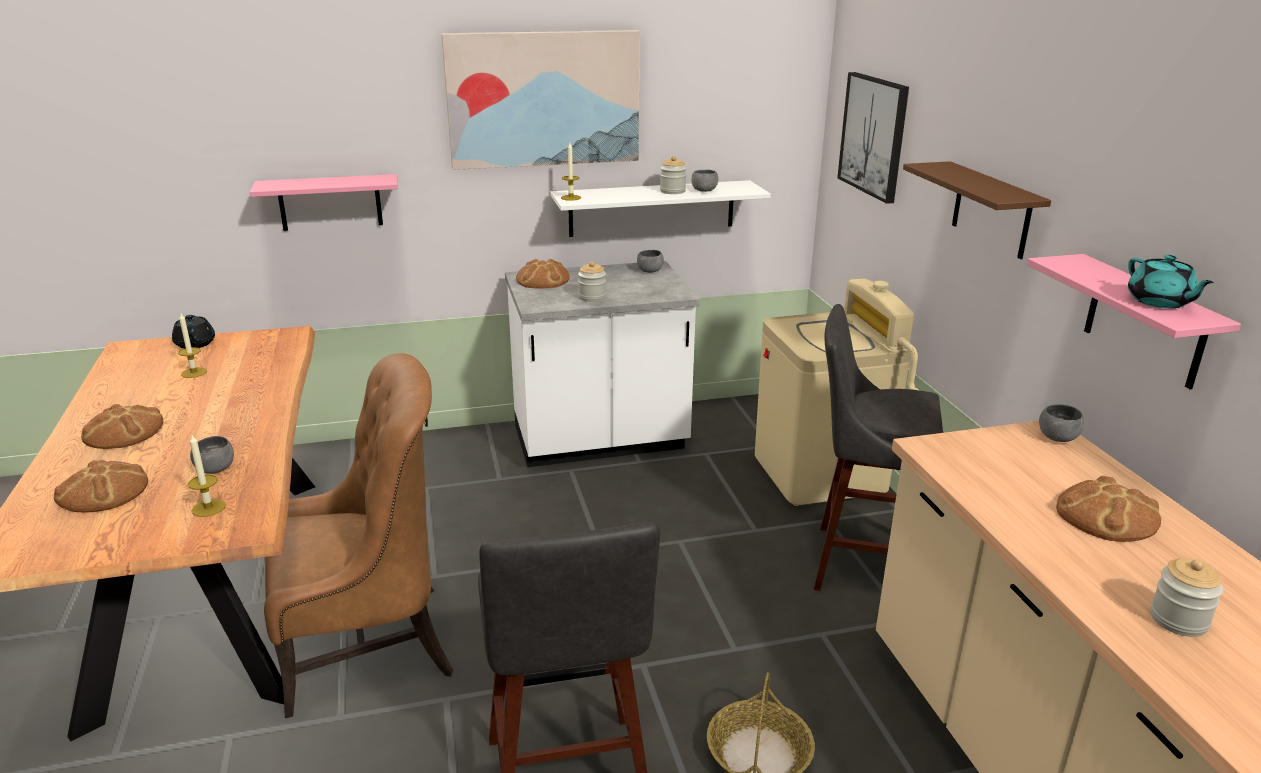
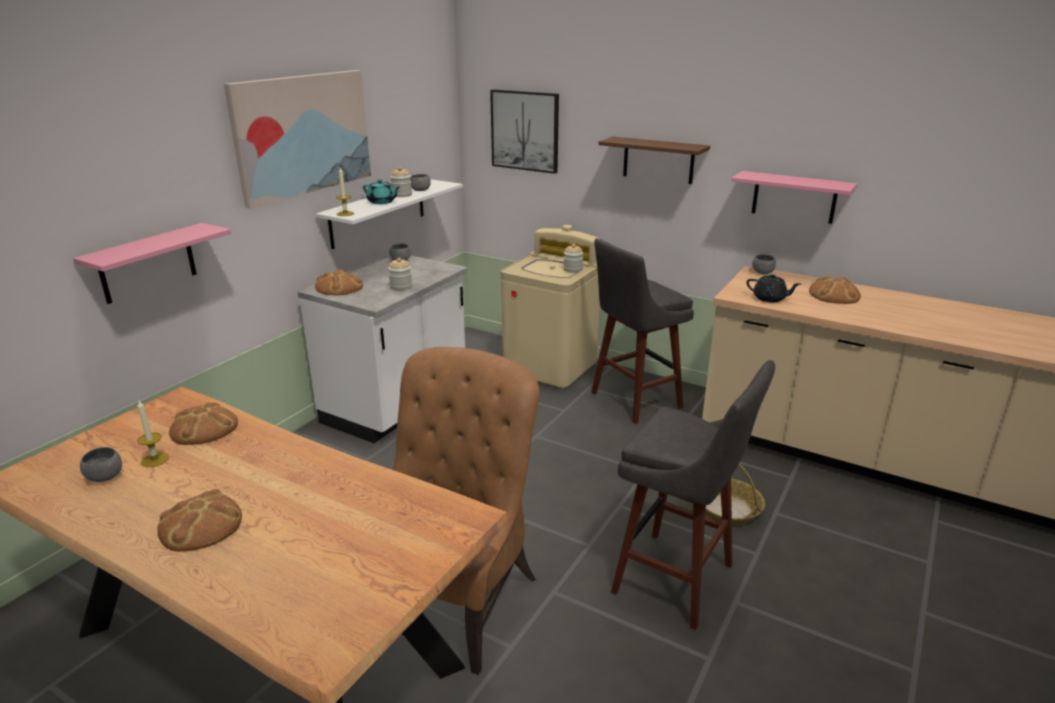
camera: 45 degrees left, 0 degrees up
bread [54,460,148,513] -> bread moved to [169,402,238,445]
black teapot [172,315,215,349] -> black teapot moved to [746,274,801,302]
candle [188,433,226,517] -> none
grey bowl [190,436,234,474] -> grey bowl moved to [80,447,122,482]
turquoise teapot [1128,255,1214,308] -> turquoise teapot moved to [363,179,400,204]
jar [1150,558,1223,637] -> jar moved to [563,244,583,272]

